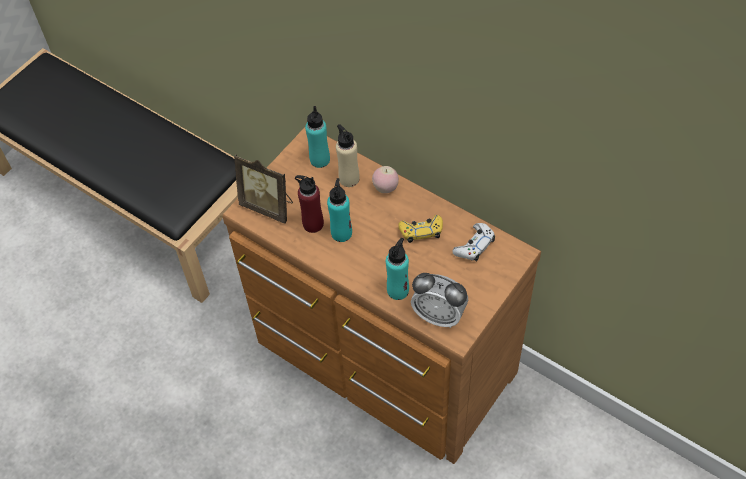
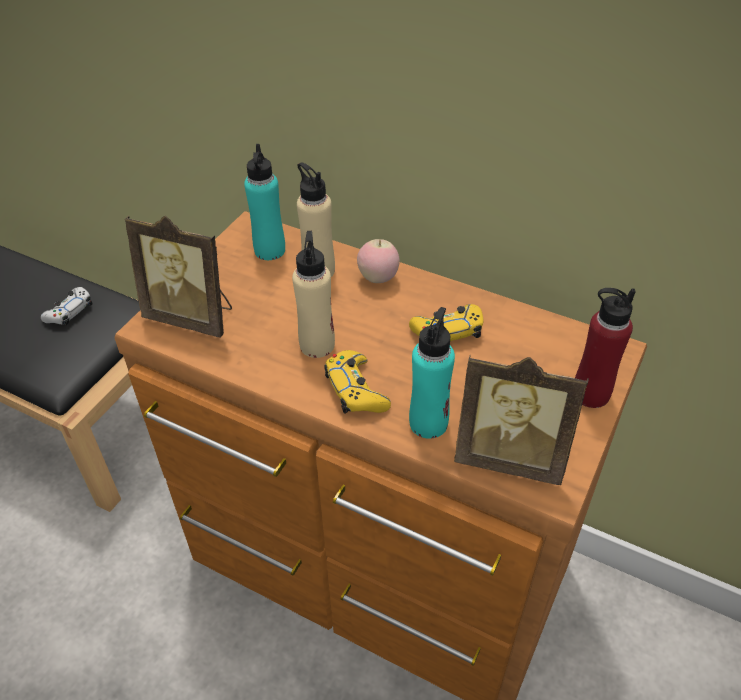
camera: 10 degrees left, 10 degrees down
red bottle [295,175,324,233] -> red bottle moved to [575,288,636,408]
turquoise bottle [327,178,352,242] -> beige bottle [292,231,335,358]
alarm clock [411,273,468,328] -> picture frame [454,355,589,485]
white game controller [452,223,495,261] -> white game controller moved to [41,287,93,325]
none -> yellow game controller [324,350,391,414]

